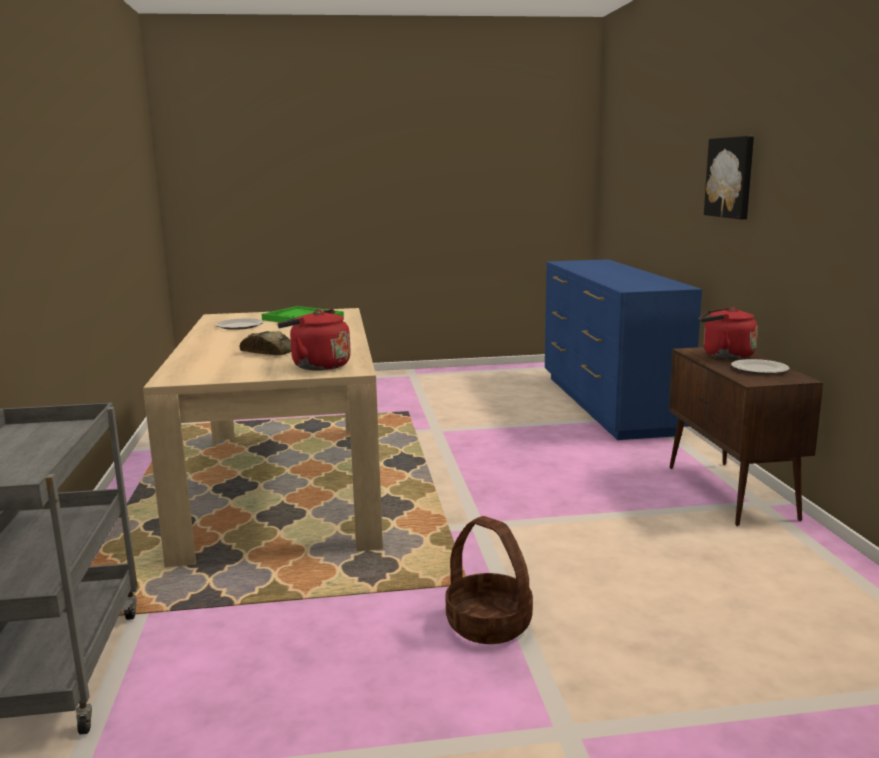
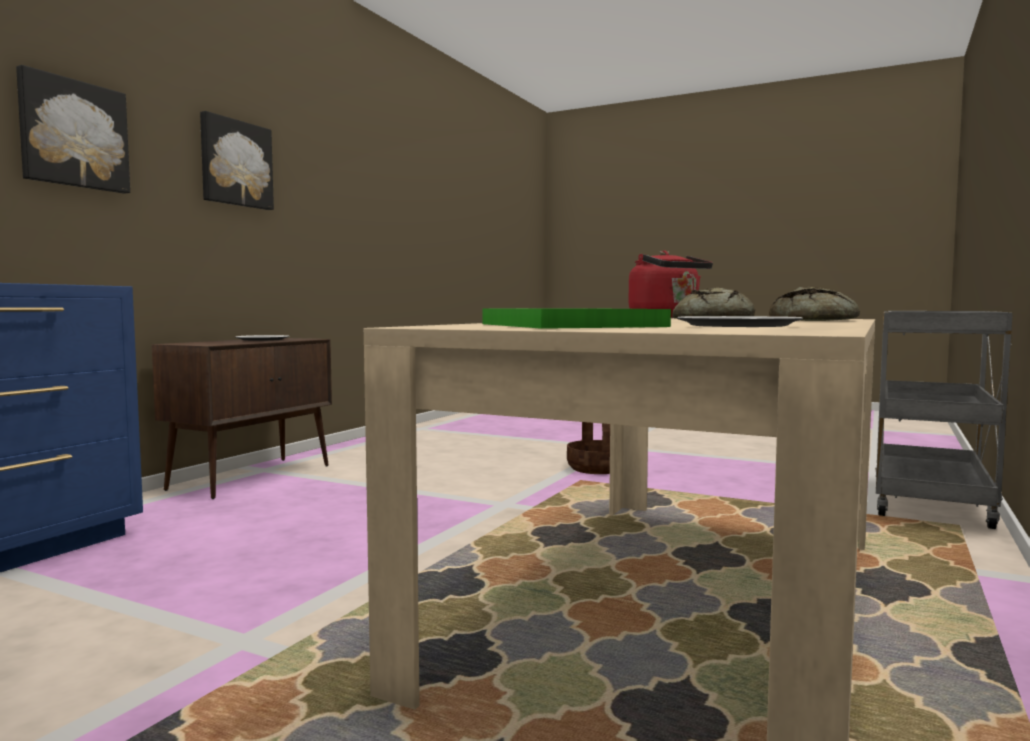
camera: 145 degrees left, 10 degrees down
red kettle [698,307,758,359] -> none
none -> picture [200,111,274,210]
none -> bread [769,286,860,321]

